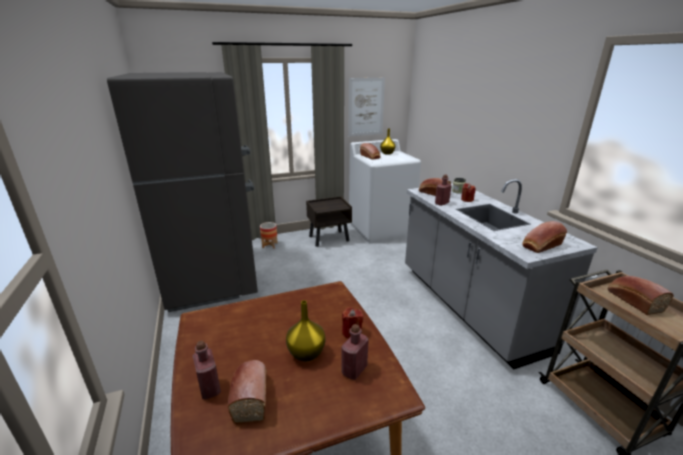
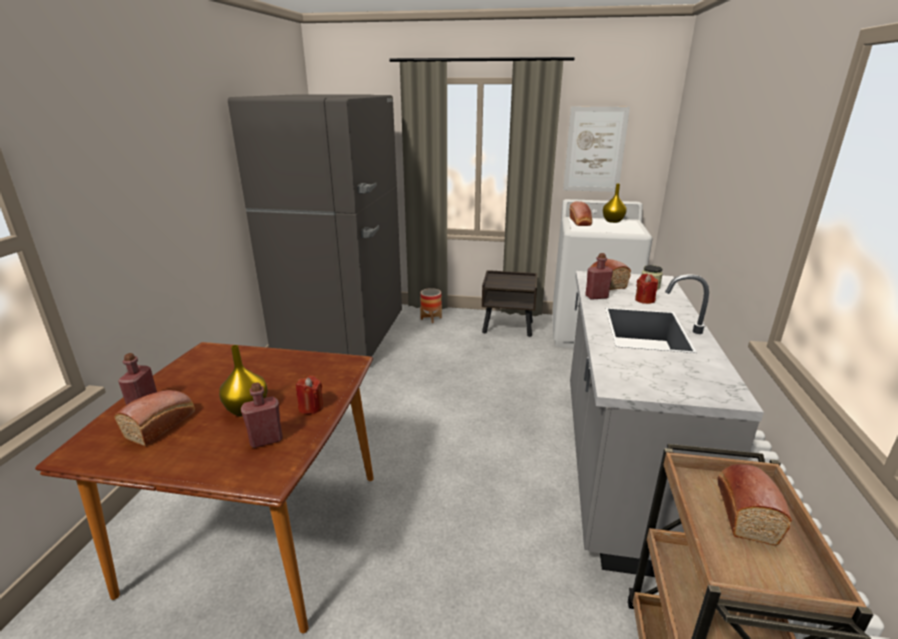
camera: 30 degrees right, 0 degrees up
bread [522,221,567,253] -> none

